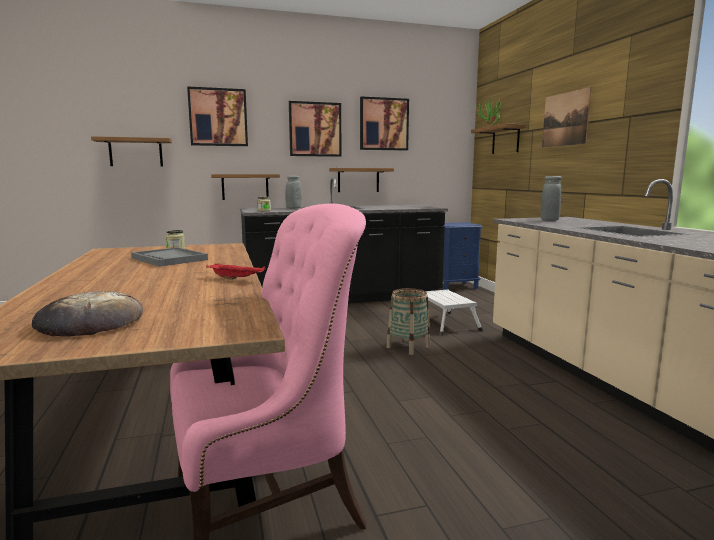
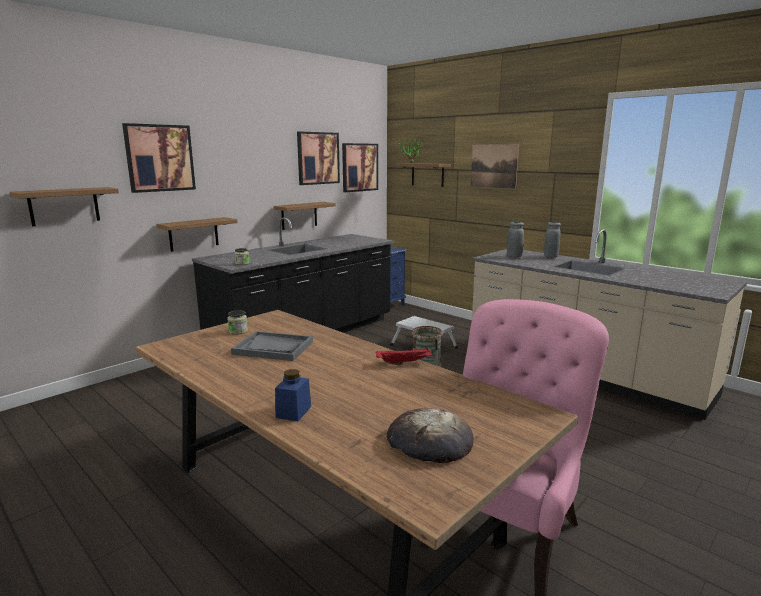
camera: 30 degrees left, 5 degrees up
grey vase [285,176,302,209] -> grey vase moved to [544,222,561,258]
picture [289,101,342,157] -> picture moved to [342,143,378,192]
none -> blue jar [275,369,311,421]

